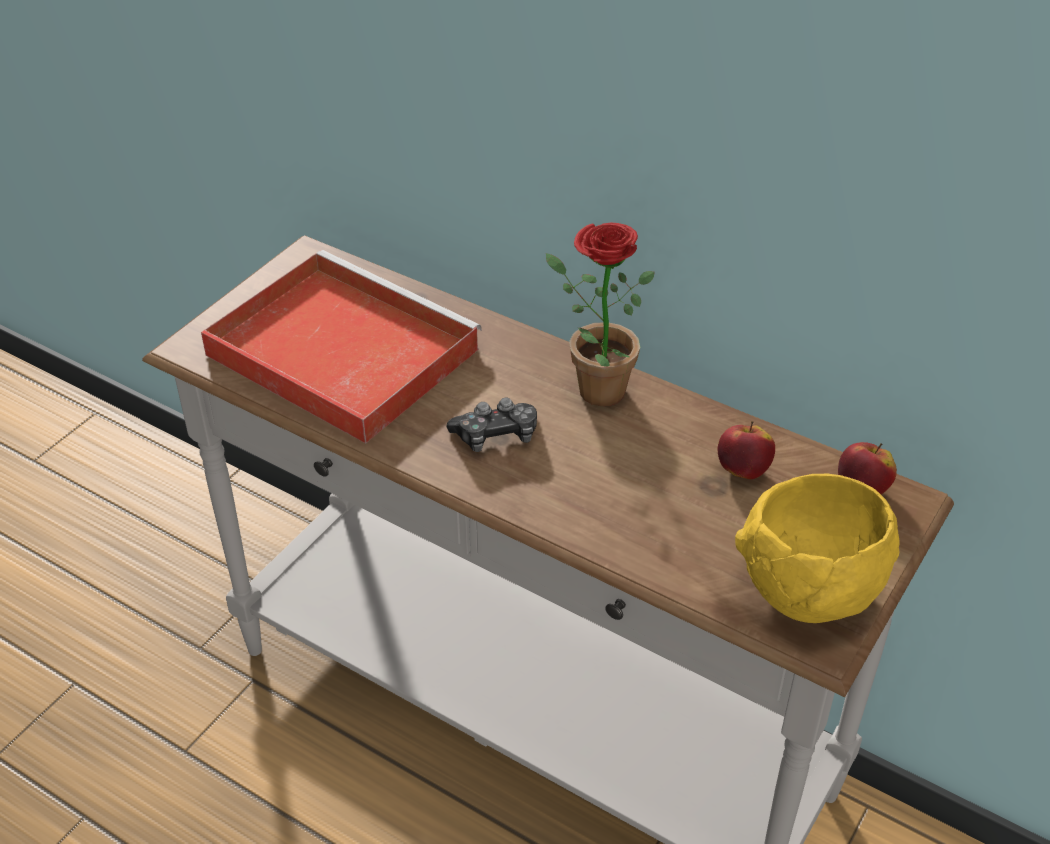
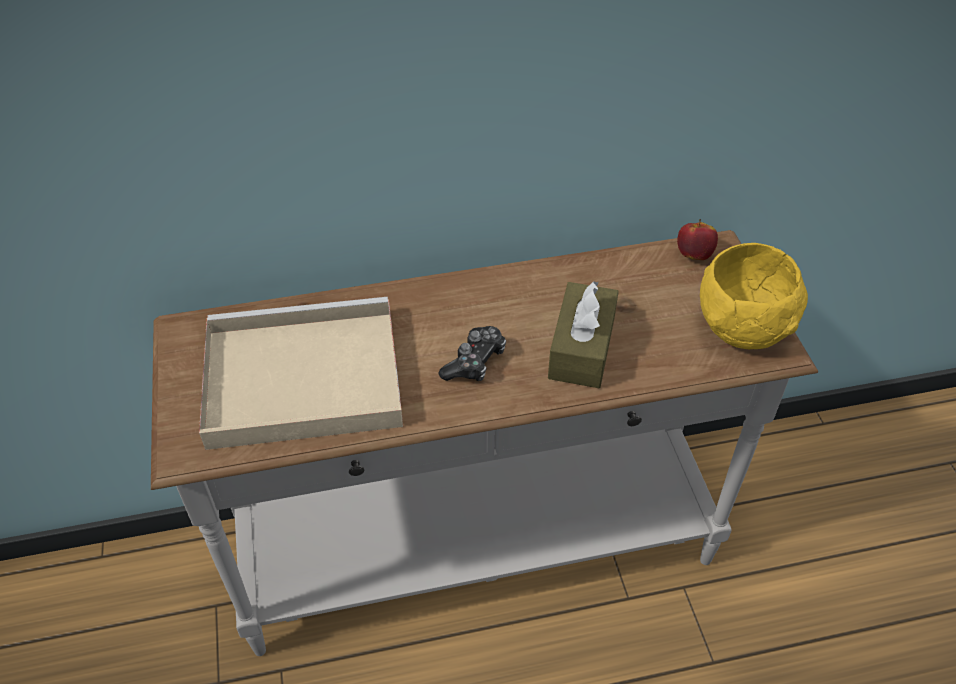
camera: 45 degrees left, 5 degrees up
red tray [201,250,482,444] -> beige tray [199,297,403,450]
potted plant [546,223,655,406] -> none
apple [718,421,775,479] -> none
none -> brown tissue box [548,281,619,388]

